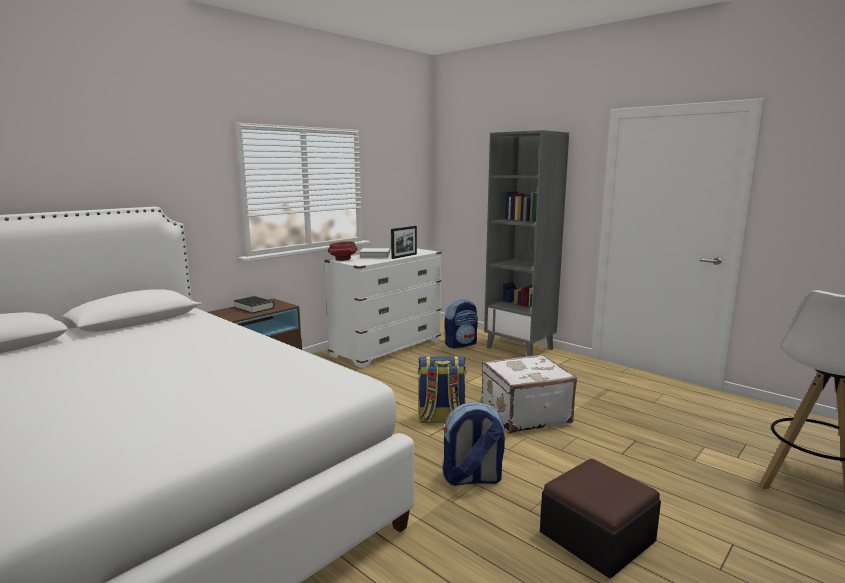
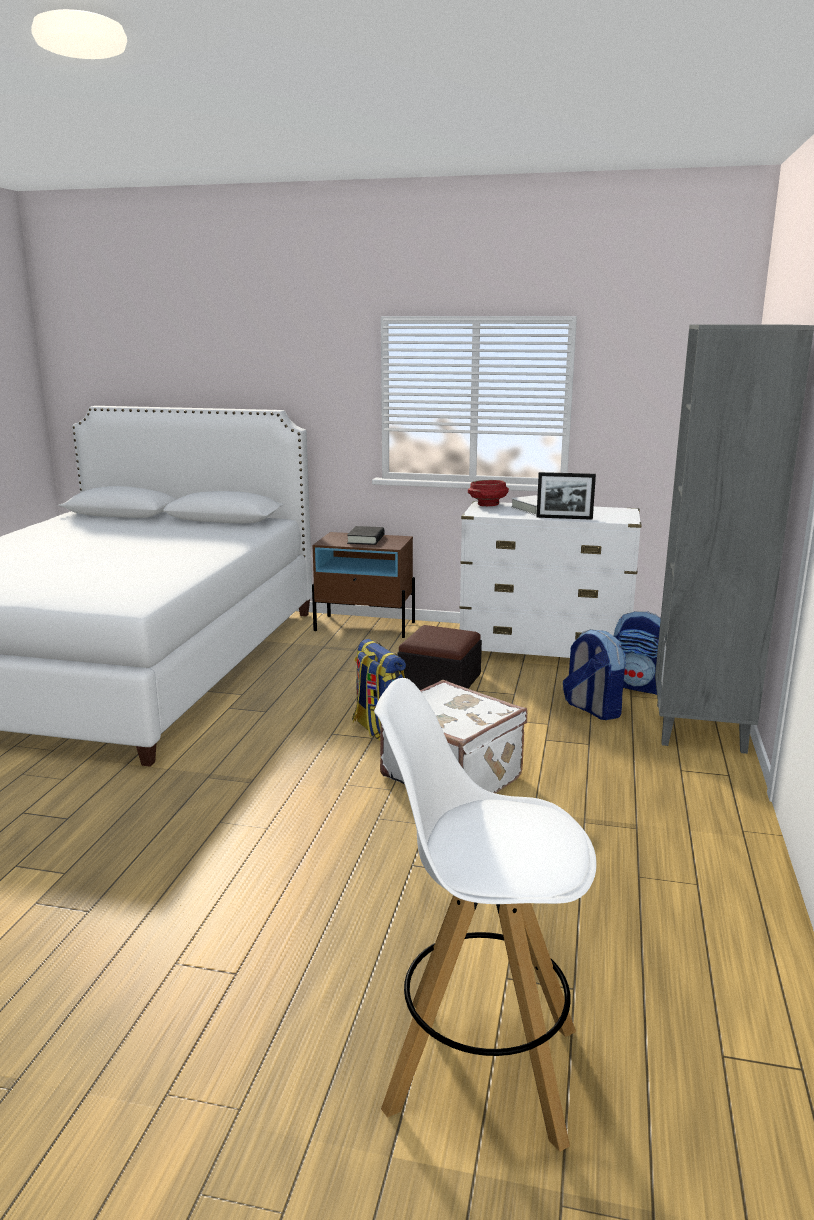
camera: 60 degrees right, 5 degrees up
backpack [443,402,505,486] -> backpack moved to [563,629,626,720]
ottoman [540,459,661,579] -> ottoman moved to [397,625,482,690]

